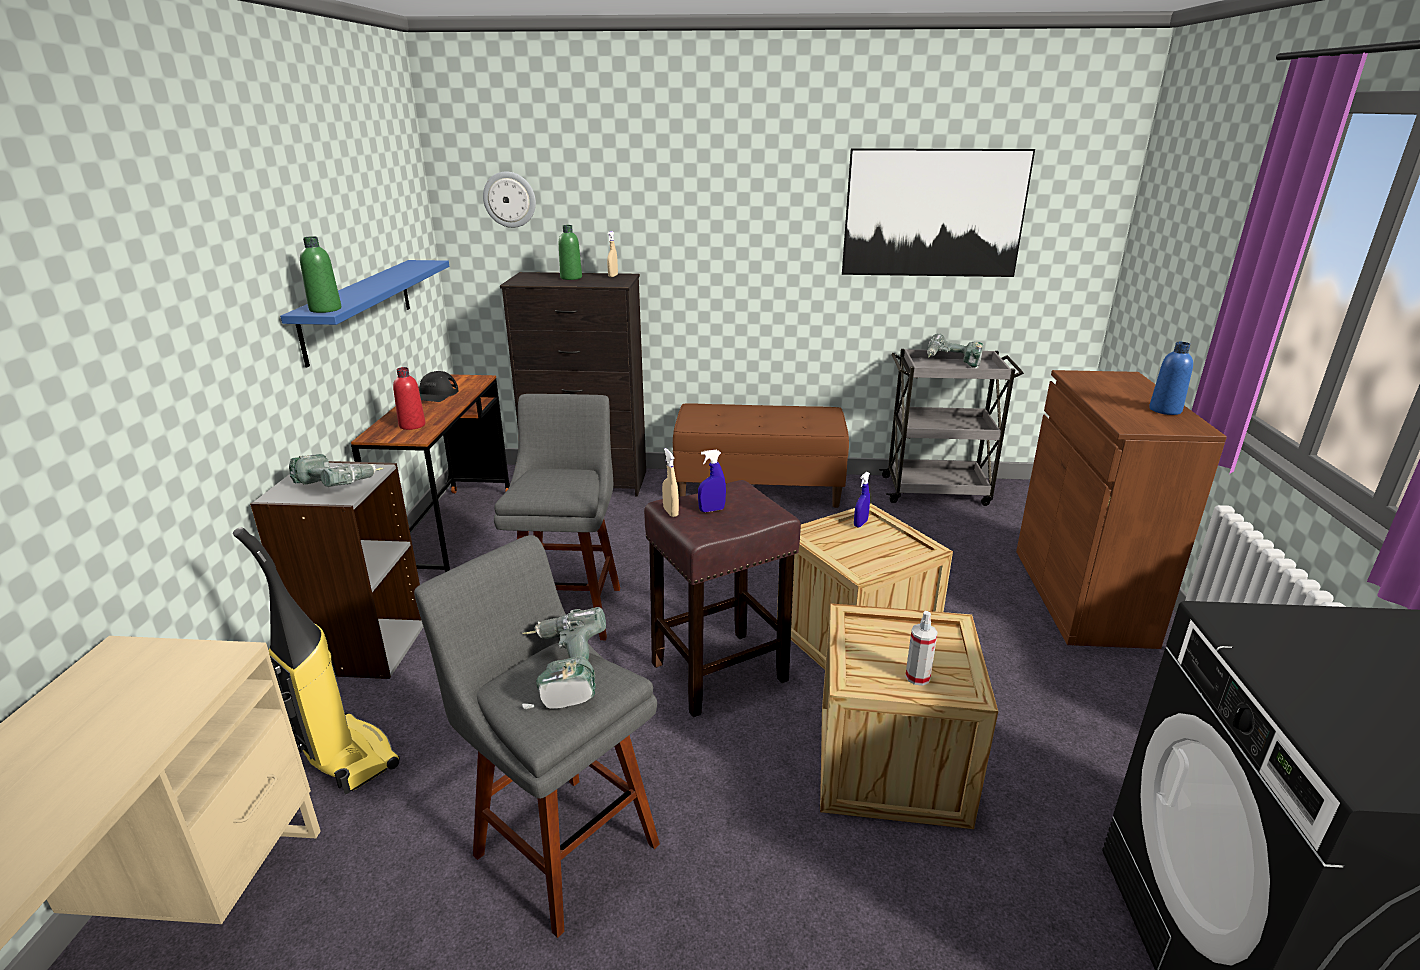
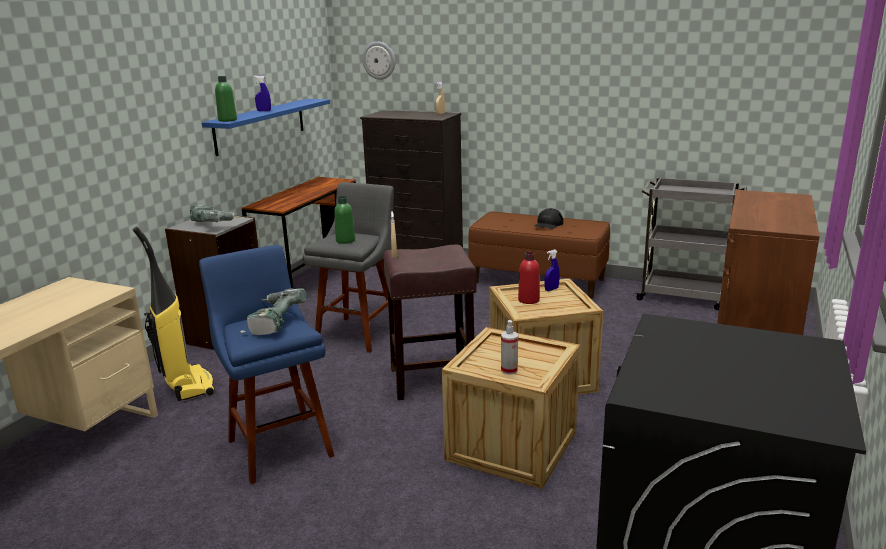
camera: 20 degrees right, 5 degrees down
red bottle [393,367,425,430] -> red bottle moved to [518,252,540,304]
grey stool [414,535,660,938] -> blue stool [199,245,334,484]
black cap [419,371,459,402] -> black cap moved to [534,208,563,229]
green bottle [559,225,582,280] -> green bottle moved to [334,196,355,244]
blue spray bottle [698,450,726,512] -> blue spray bottle moved to [254,76,271,111]
picture [842,148,1035,277] -> none
power drill [927,334,983,368] -> none
blue bottle [1149,342,1193,415] -> none

